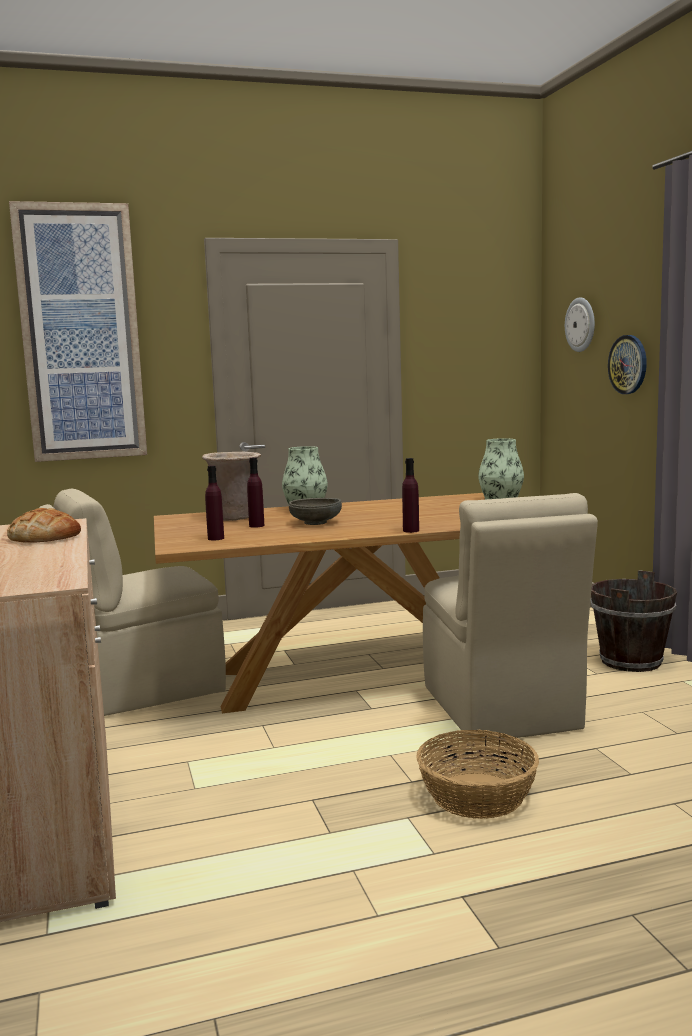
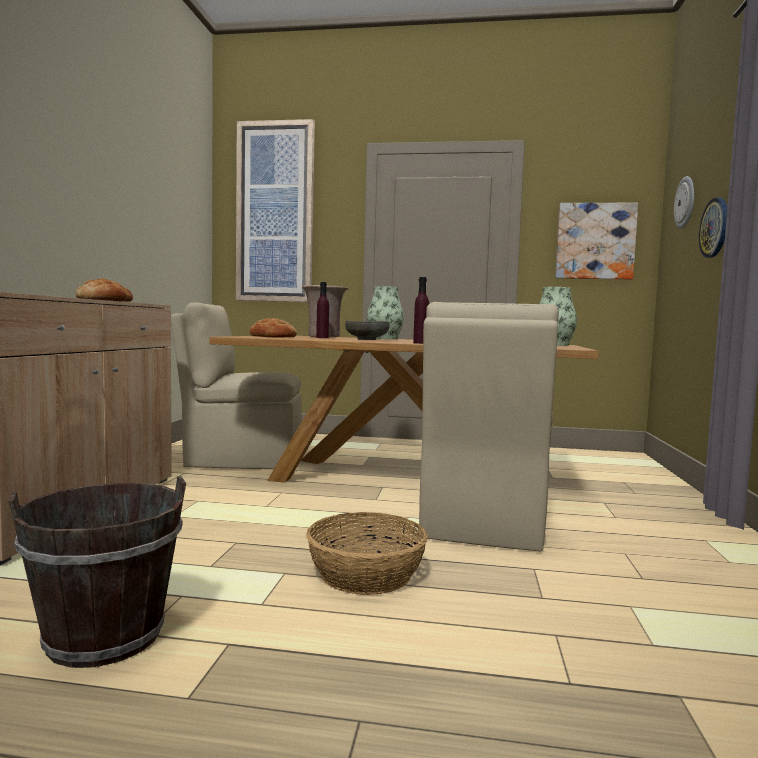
camera: 25 degrees right, 5 degrees down
purple bottle [205,465,224,540] -> bread [250,318,297,338]
brown bucket [591,570,677,672] -> brown bucket moved to [9,476,186,668]
none -> picture [555,203,638,280]

